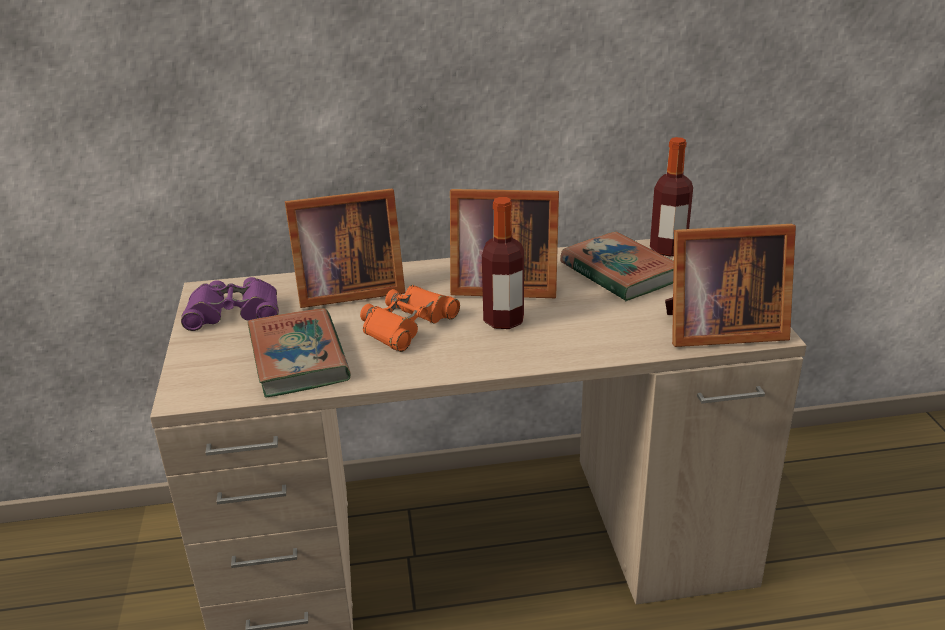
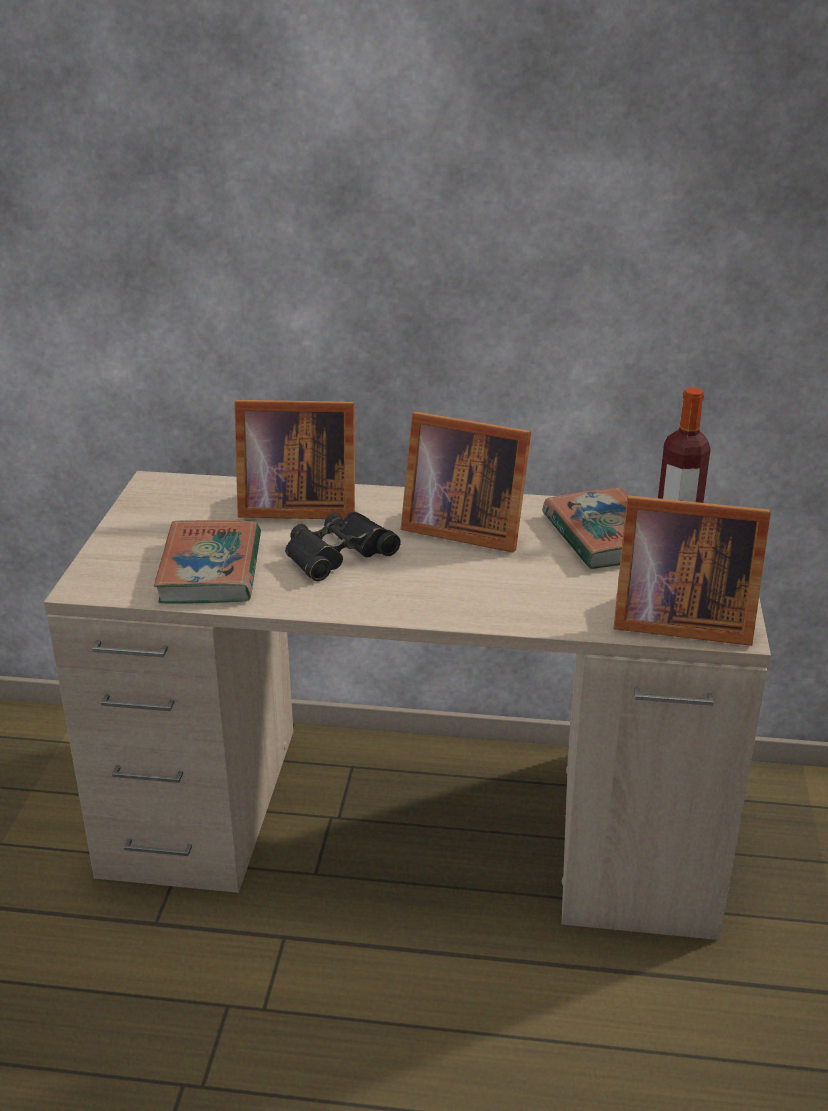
camera: 15 degrees right, 0 degrees up
purple binoculars [181,277,279,331] -> none
orange binoculars [360,285,460,352] -> black binoculars [285,511,401,582]
bottle [482,197,524,329] -> none

